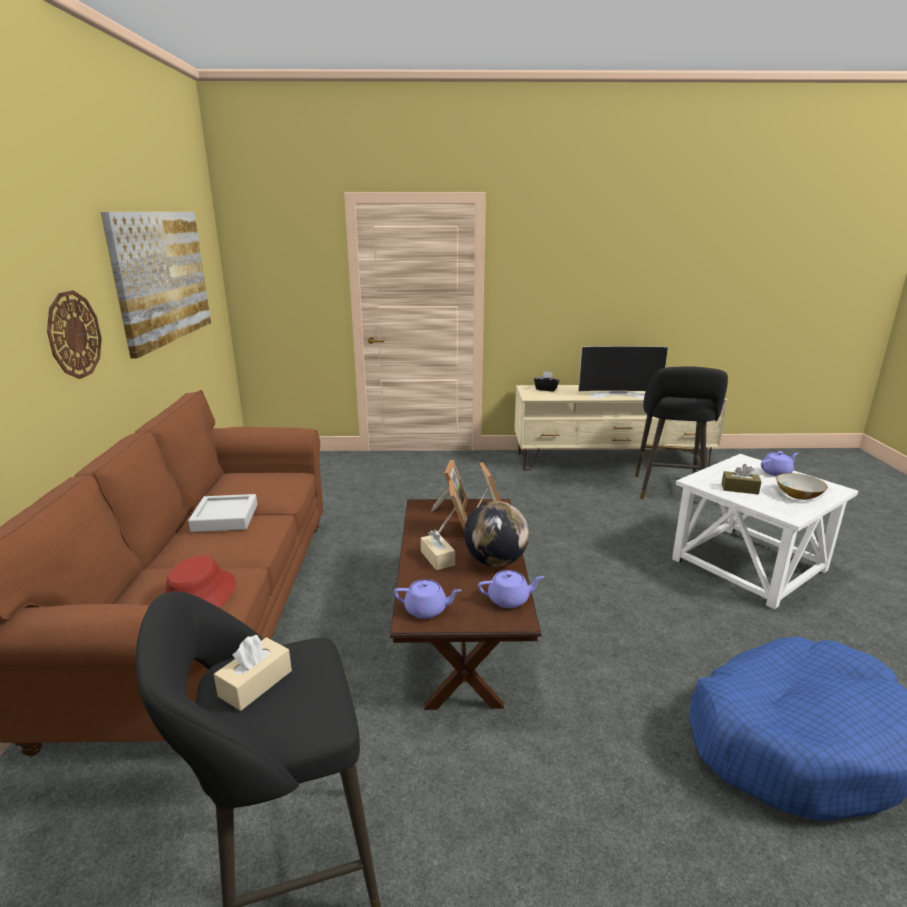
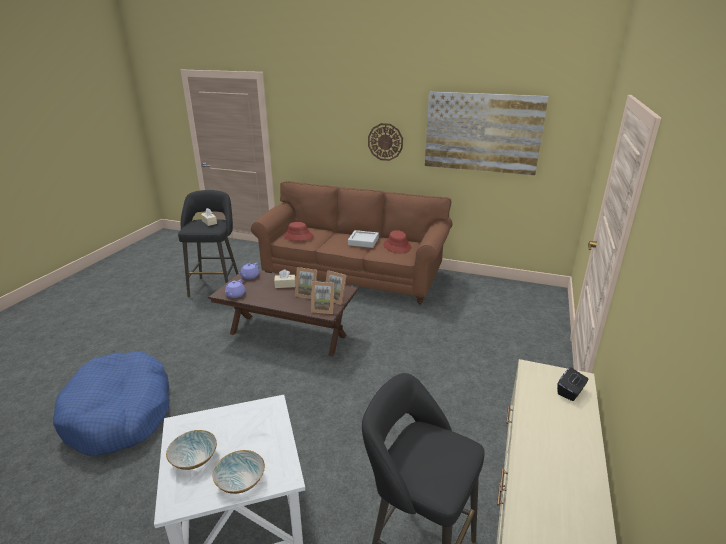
camera: 110 degrees right, 5 degrees up
globe [464,501,529,567] -> none
television [578,346,668,398] -> none
brown tissue box [722,464,762,494] -> none
purple teapot [761,451,798,476] -> bowl [213,450,265,494]
none -> red hat [384,230,411,253]

